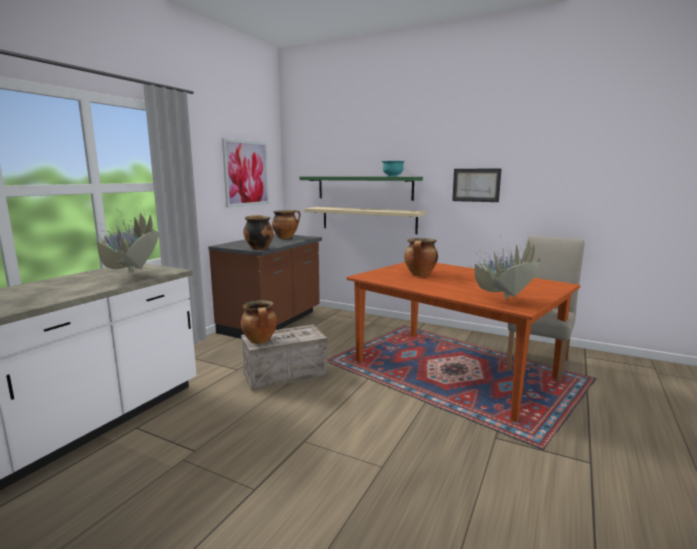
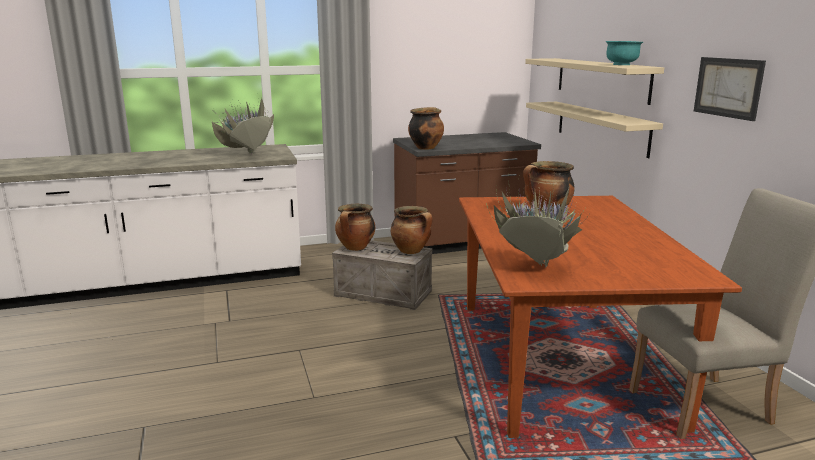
camera: 45 degrees right, 5 degrees up
picture [222,138,269,207] -> none
cooking pot [272,210,301,239] -> cooking pot moved to [391,206,433,254]
green shelf [299,176,423,201] -> beige shelf [525,58,664,105]

